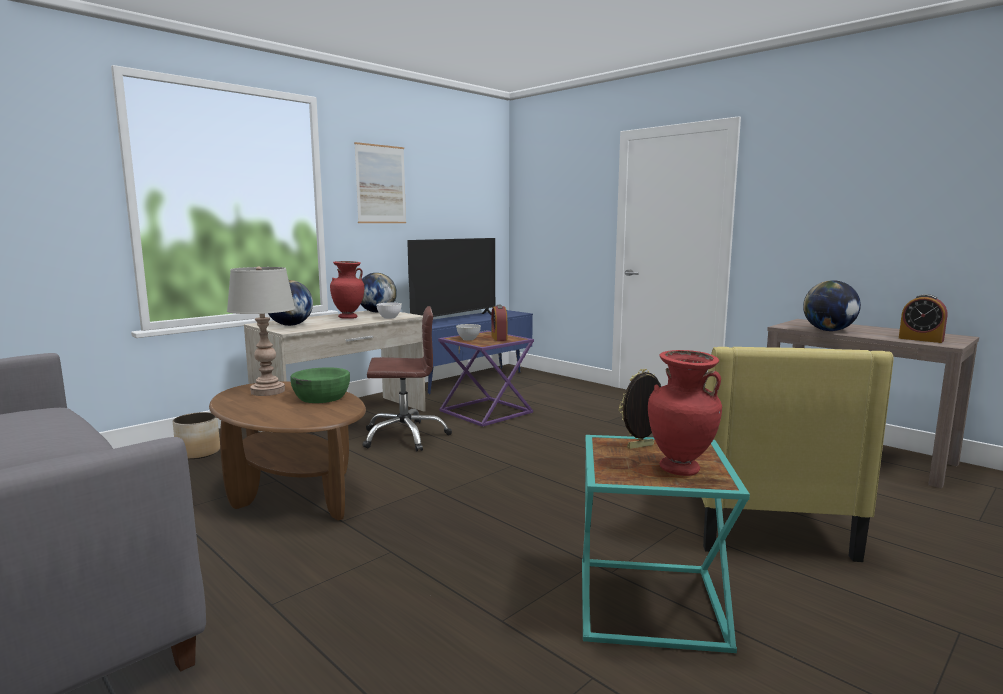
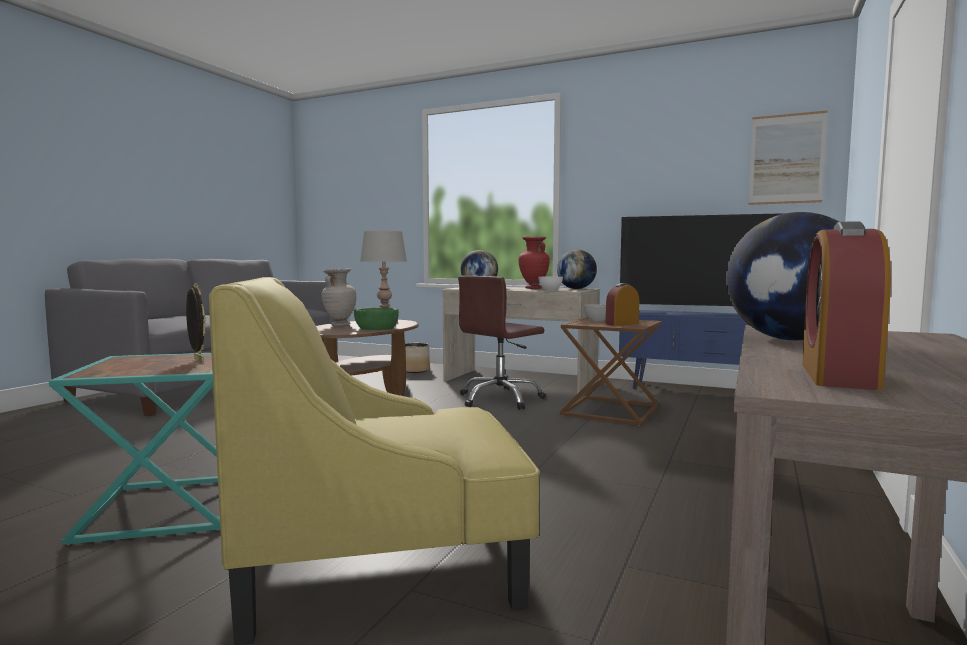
camera: 70 degrees right, 5 degrees down
picture [354,142,406,223] -> picture moved to [748,110,828,205]
brown office chair [362,306,452,451] -> brown office chair turned 75 degrees clockwise [458,276,546,410]
purple side table [438,331,534,427] -> brown side table [559,318,662,426]
red vase [648,350,722,476] -> none
none -> beige vase [322,269,356,326]

